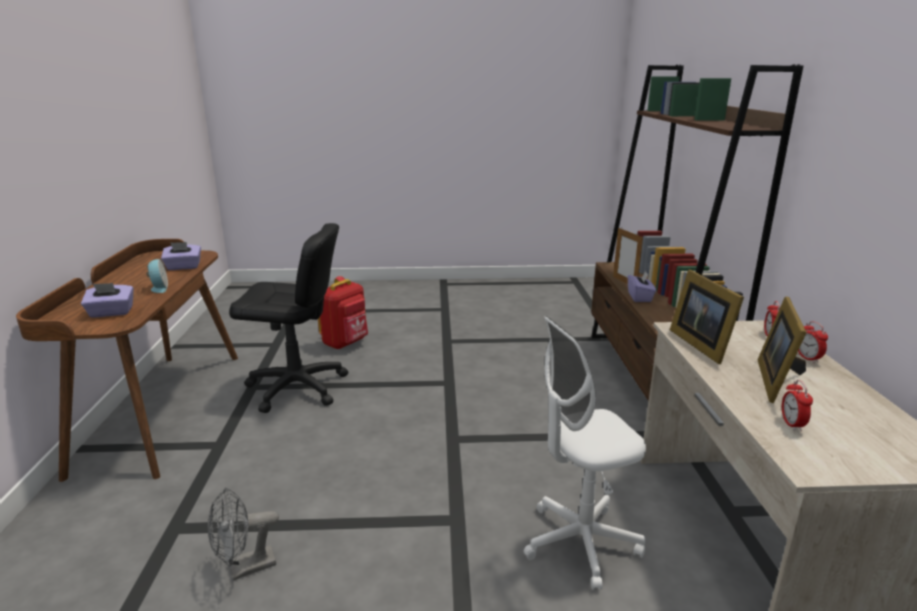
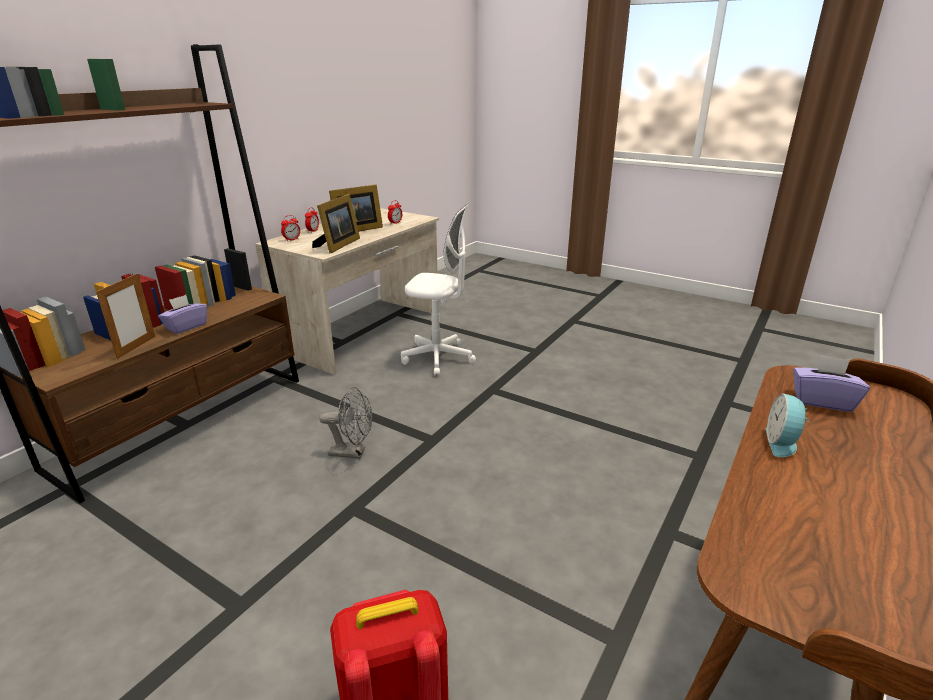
camera: 145 degrees left, 5 degrees up
purple tissue box [161,242,201,270] -> none
grey fan [208,487,279,580] -> grey fan moved to [319,387,372,459]
black office chair [229,223,348,413] -> none

